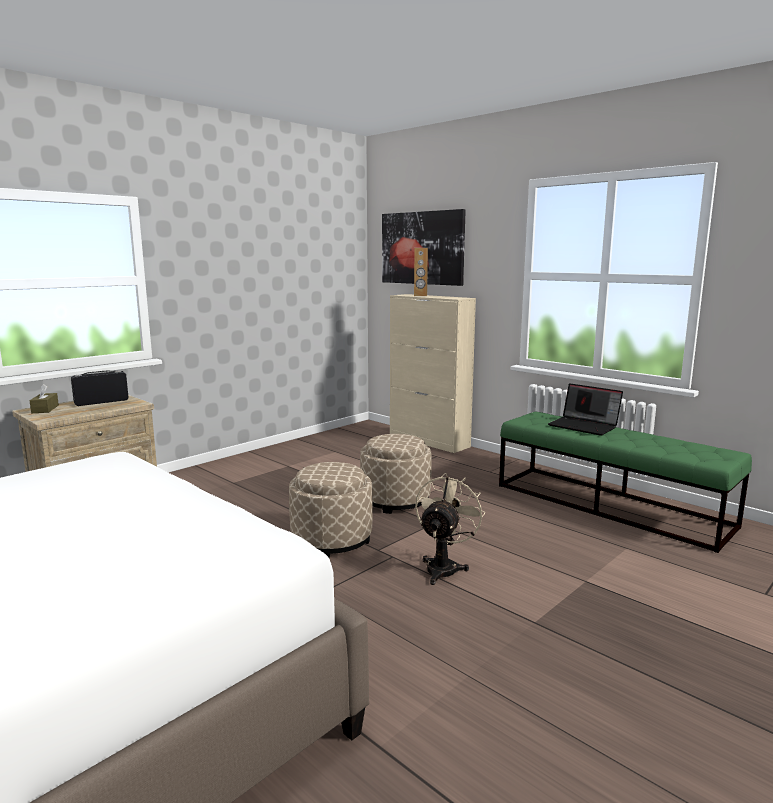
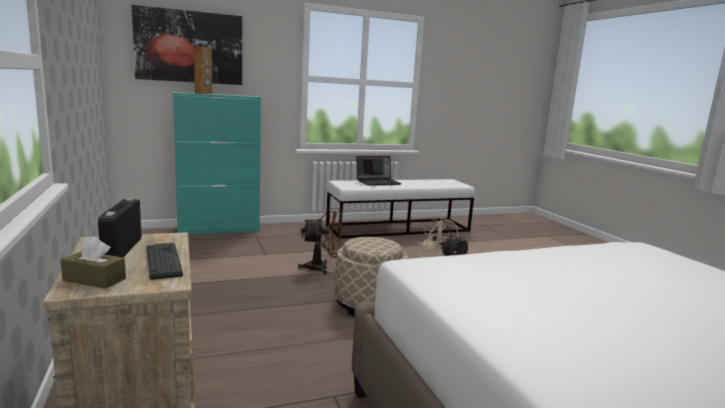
camera: 65 degrees left, 0 degrees up
beige ottoman [360,434,432,514] -> brown fan [298,208,342,275]
beige cabinet [390,294,476,453] -> turquoise cabinet [173,92,261,234]
green bench [499,412,752,553] -> white bench [326,179,475,239]
none -> keyboard [146,243,183,280]

